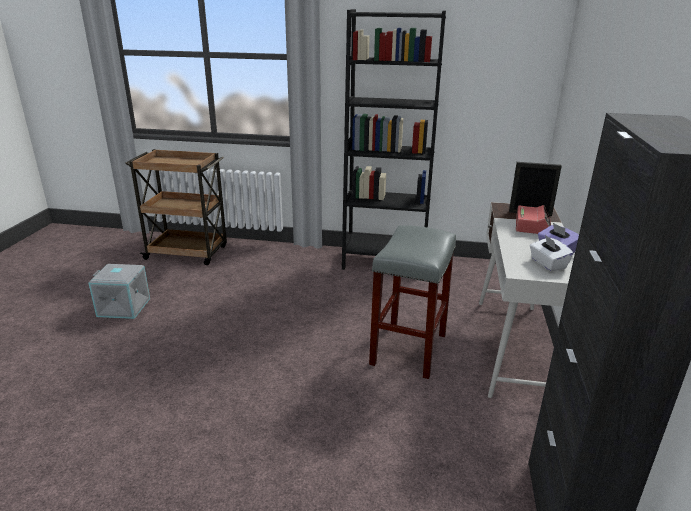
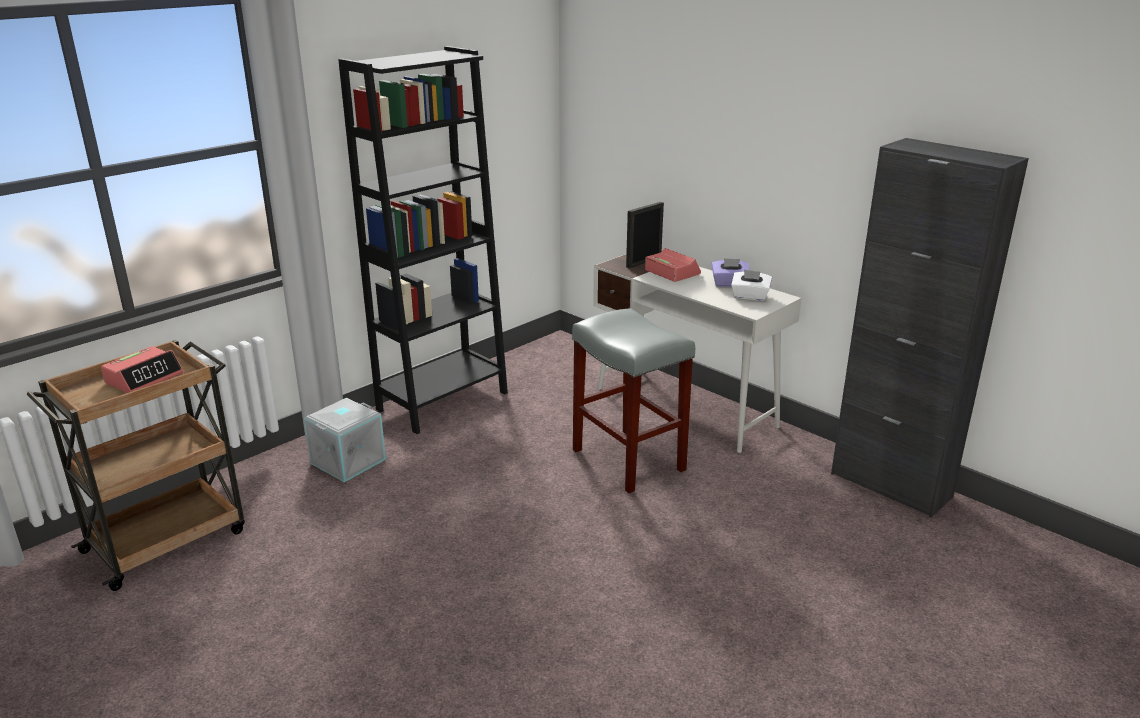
camera: 55 degrees left, 0 degrees up
grey storage box [89,264,150,319] -> grey storage box moved to [304,398,386,482]
none -> alarm clock [101,346,183,393]

